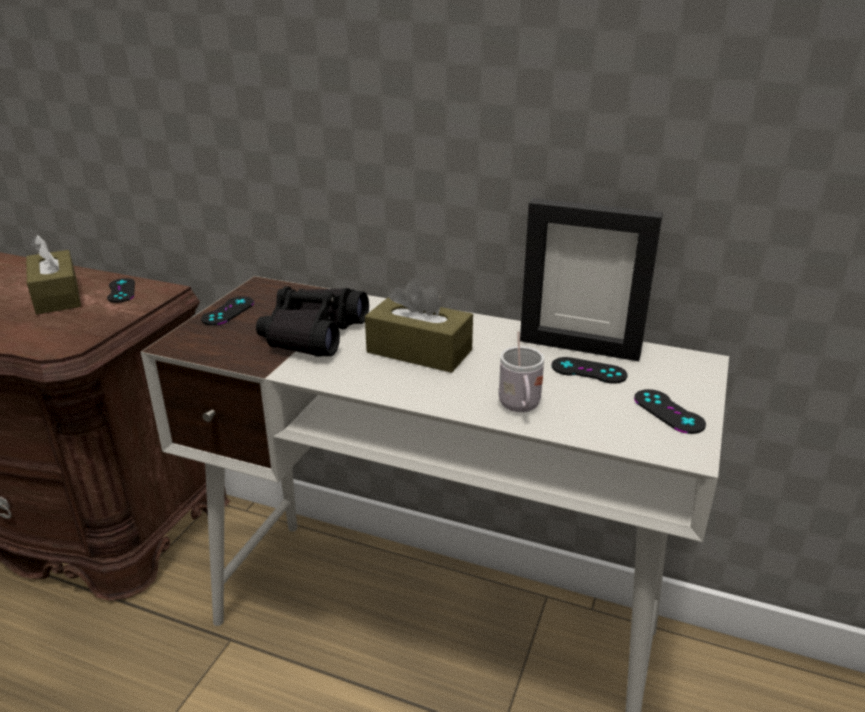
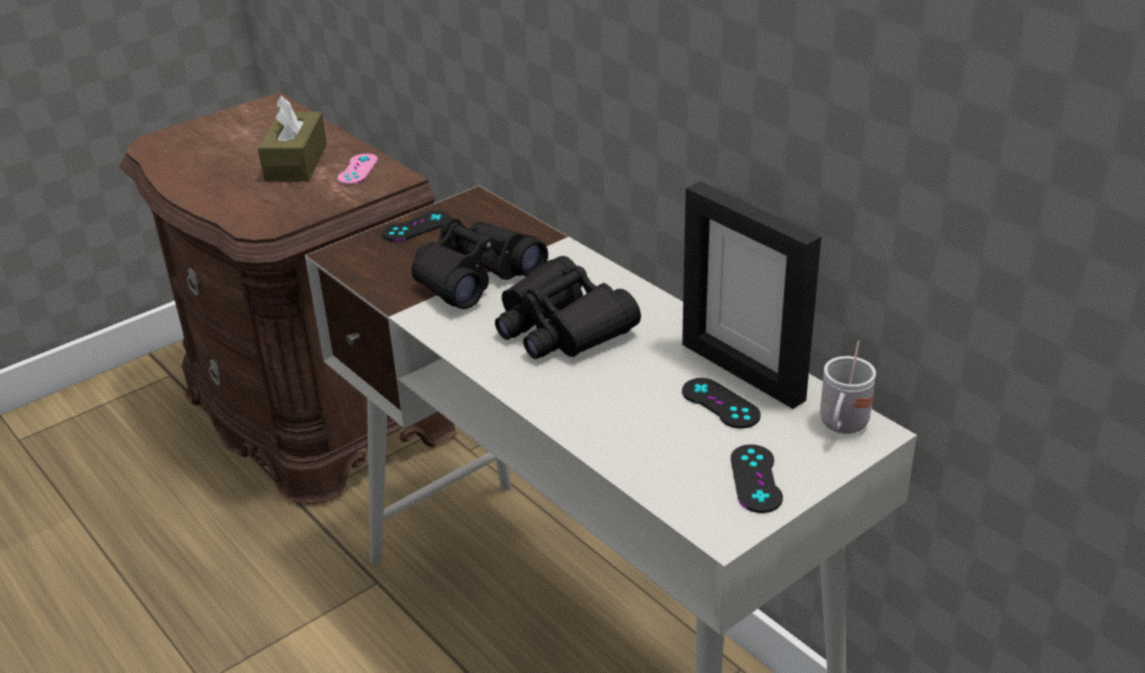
camera: 30 degrees right, 5 degrees up
black game controller [107,278,135,303] -> pink game controller [337,154,378,185]
brown tissue box [365,278,473,373] -> black binoculars [495,256,641,359]
white mug [499,332,544,412] -> white mug moved to [820,340,876,434]

